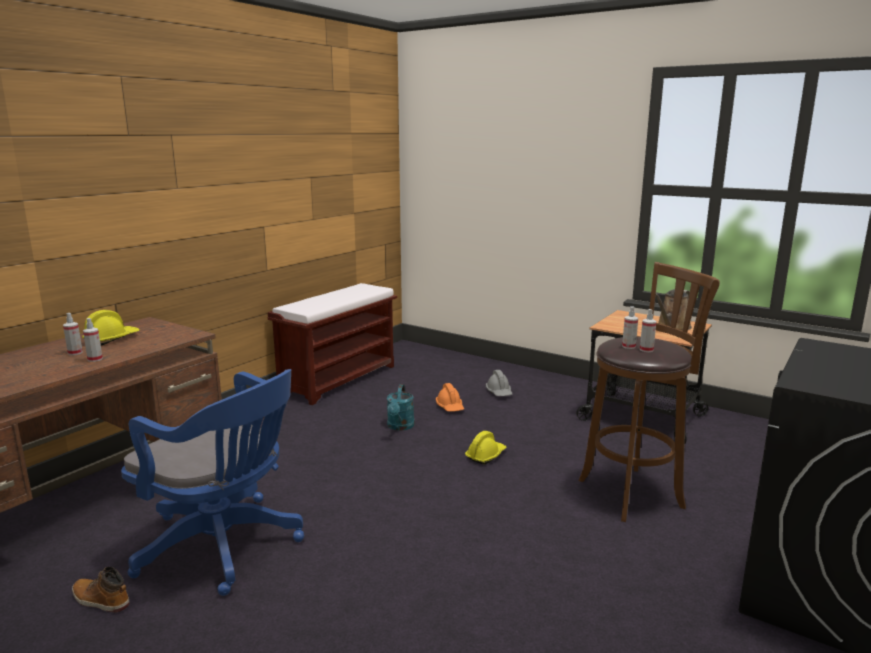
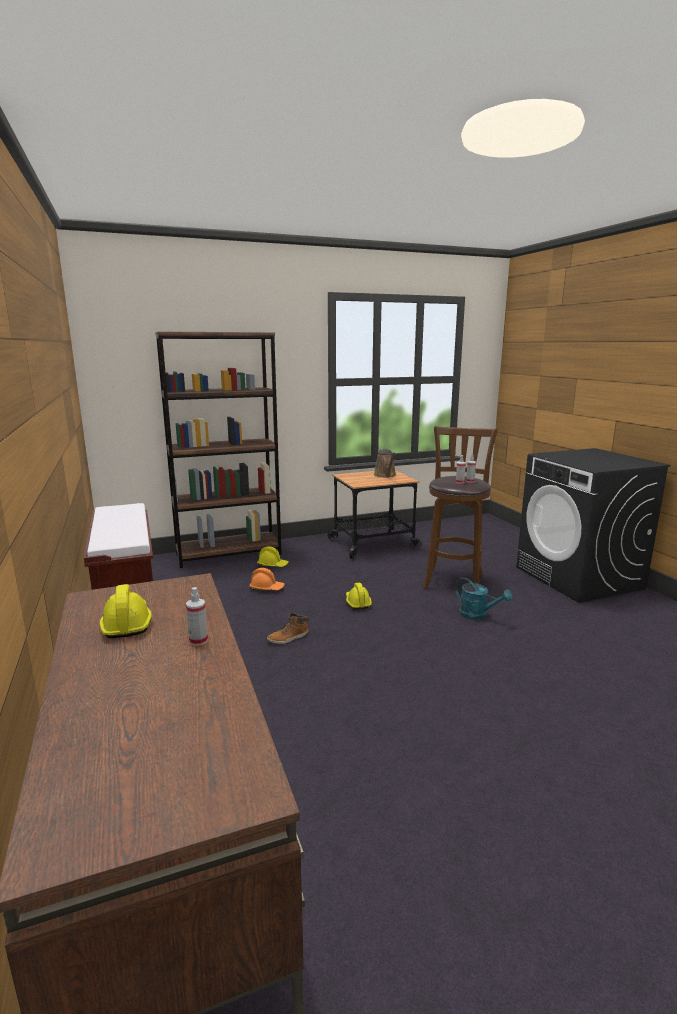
camera: 55 degrees left, 0 degrees up
spray bottle [63,313,83,355] -> none
boot [72,567,130,613] -> boot moved to [267,613,309,644]
blue office chair [121,369,304,596] -> none
turquoise watering can [387,384,415,431] -> turquoise watering can moved to [455,577,512,620]
grey hard hat [486,370,512,396] -> yellow hard hat [257,546,289,567]
none -> brown bookcase [155,332,281,568]

